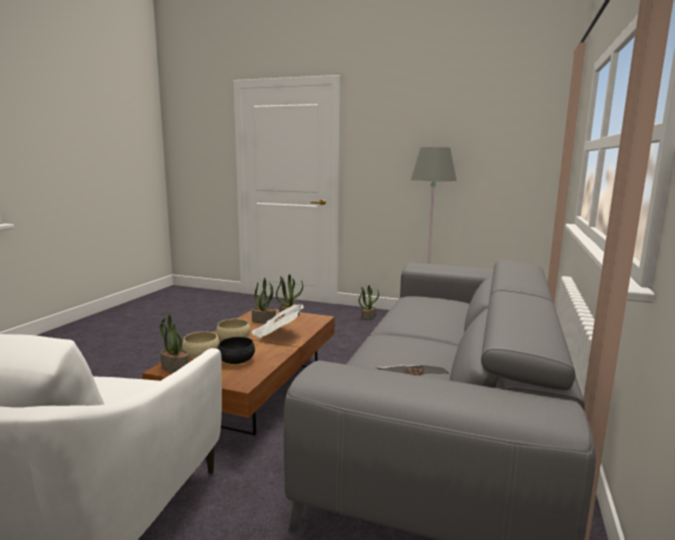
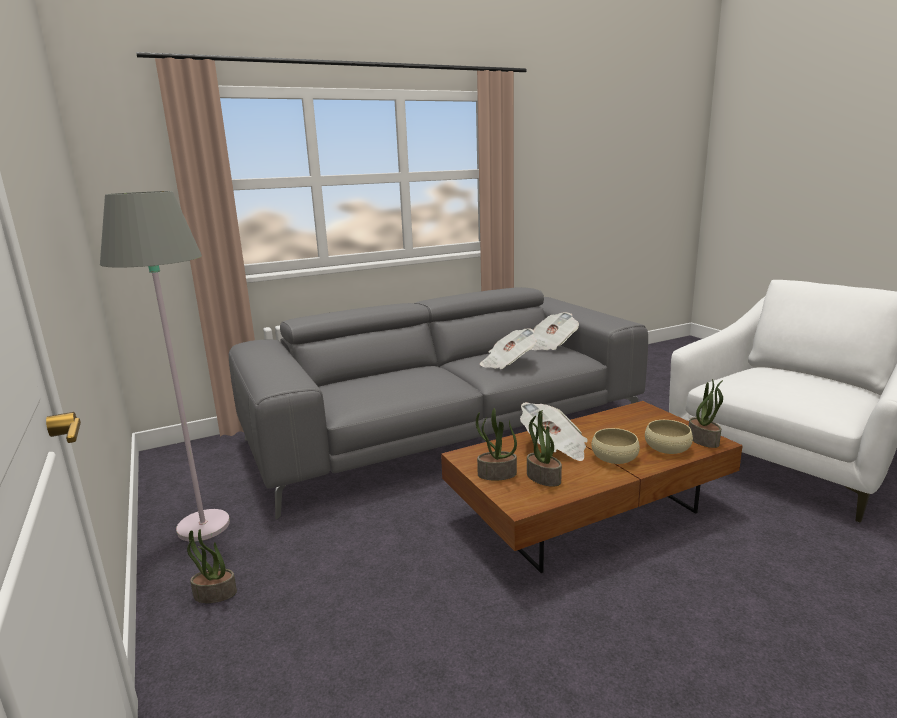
camera: 135 degrees left, 5 degrees up
black bowl [217,337,255,364] -> none
none -> newspaper [480,328,536,369]

